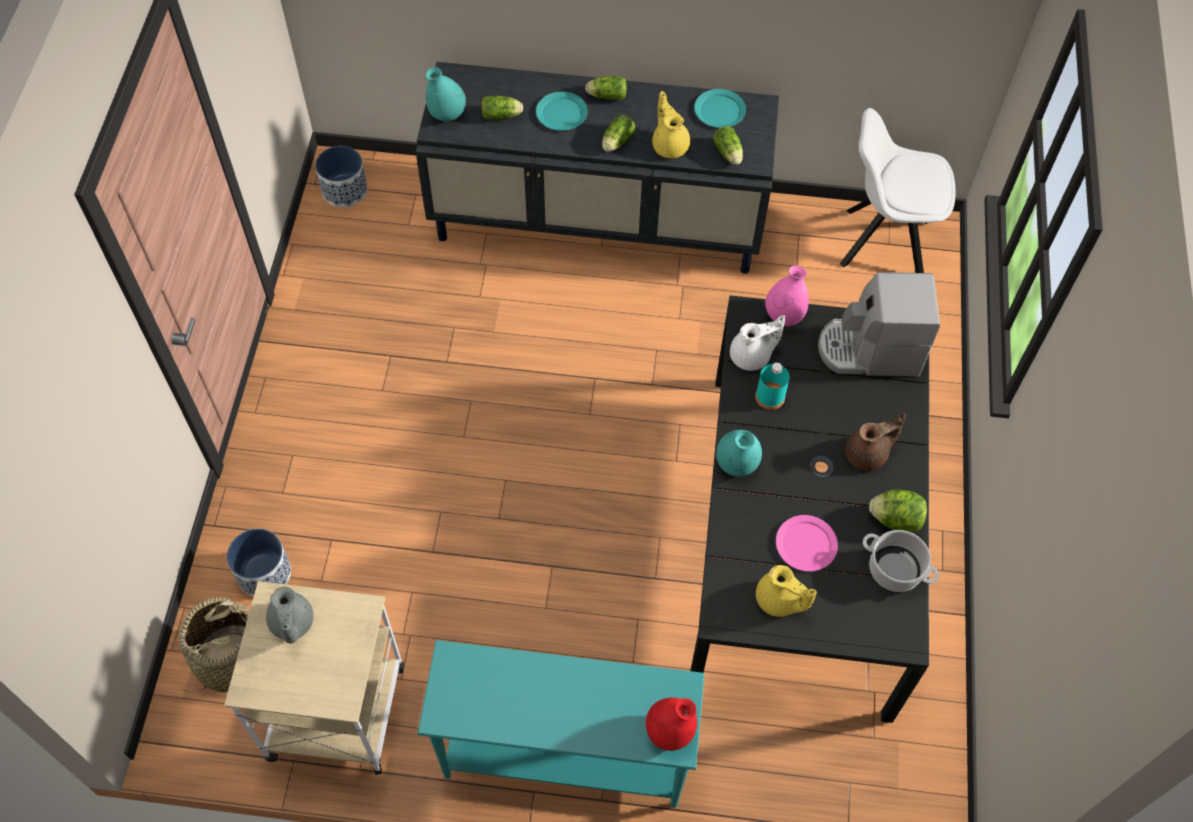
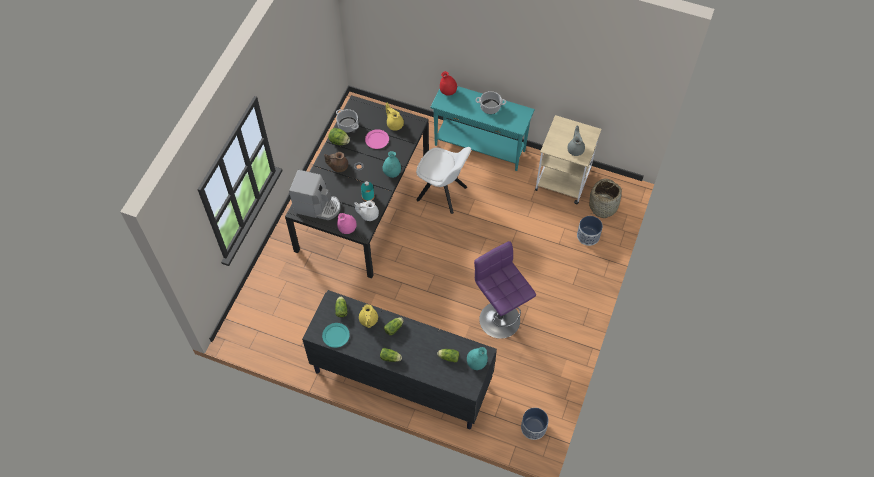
camera: 165 degrees left, 0 degrees up
turquoise plate [536,92,588,131] -> none
white chair [840,108,956,273] -> white chair moved to [416,147,471,214]
none -> purple stool [474,241,536,339]
none -> cooking pot [475,91,506,114]

